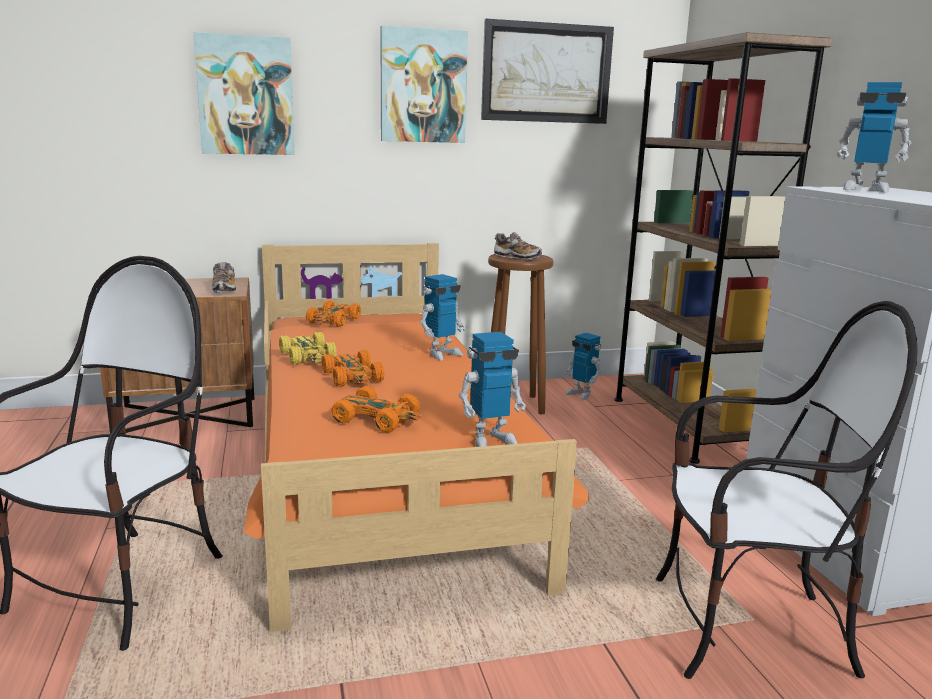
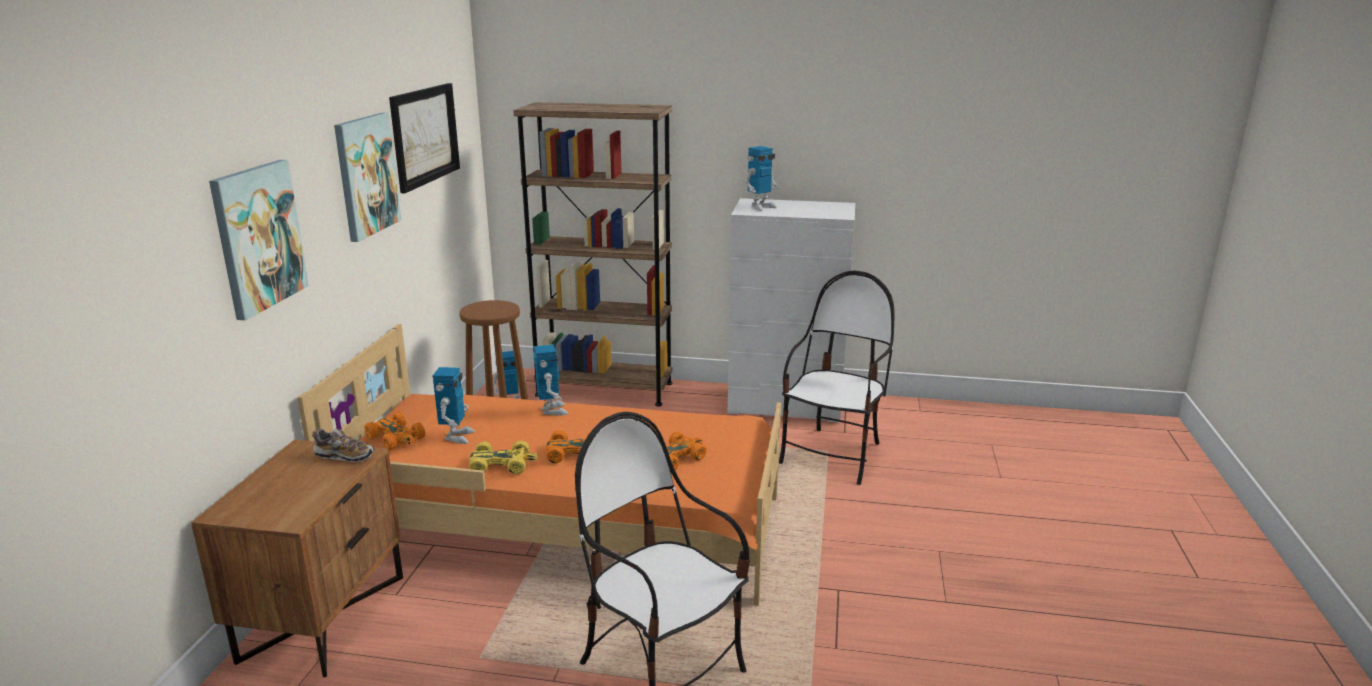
camera: 65 degrees left, 5 degrees up
toy robot [459,332,526,447] -> toy robot moved to [432,367,475,444]
shoe [494,232,542,260] -> none

